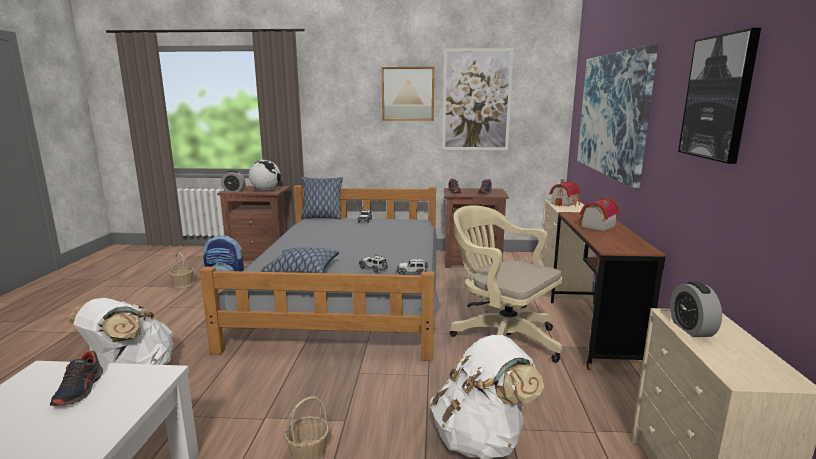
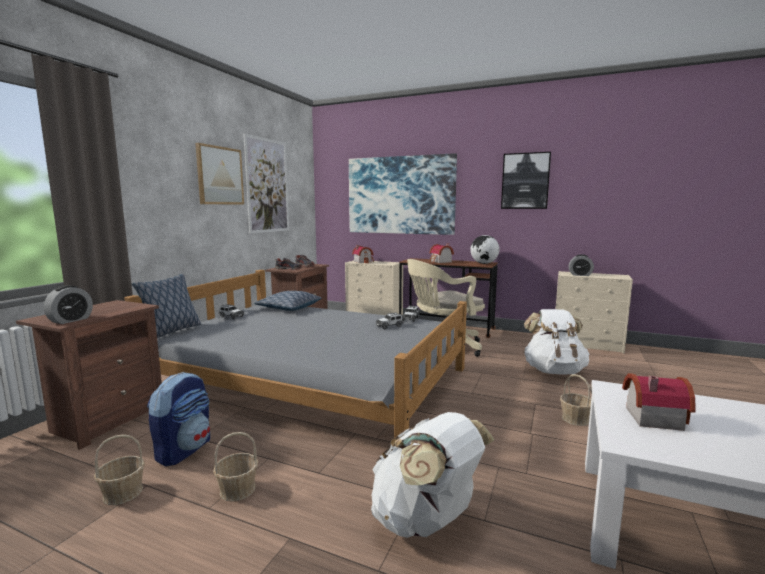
camera: 70 degrees left, 5 degrees down
shoe [50,350,103,406] -> toy house [622,373,696,431]
globe [249,160,281,191] -> globe moved to [470,235,500,264]
pillow [261,248,339,273] -> pillow moved to [254,291,321,311]
none -> basket [213,432,258,502]

